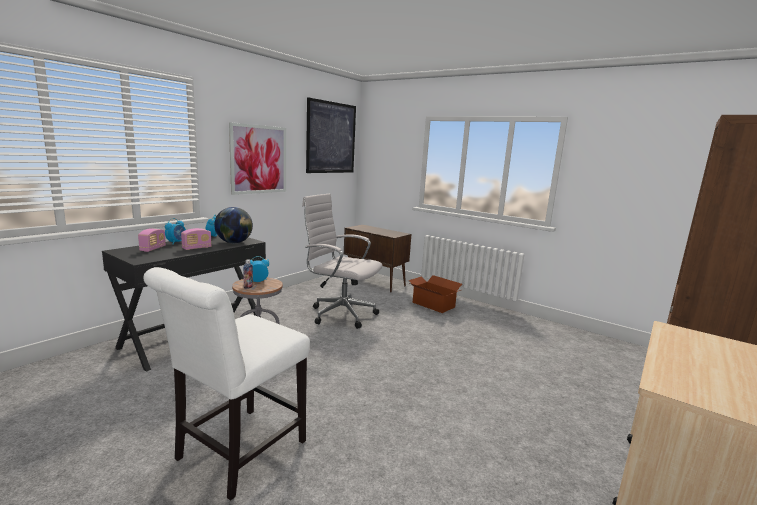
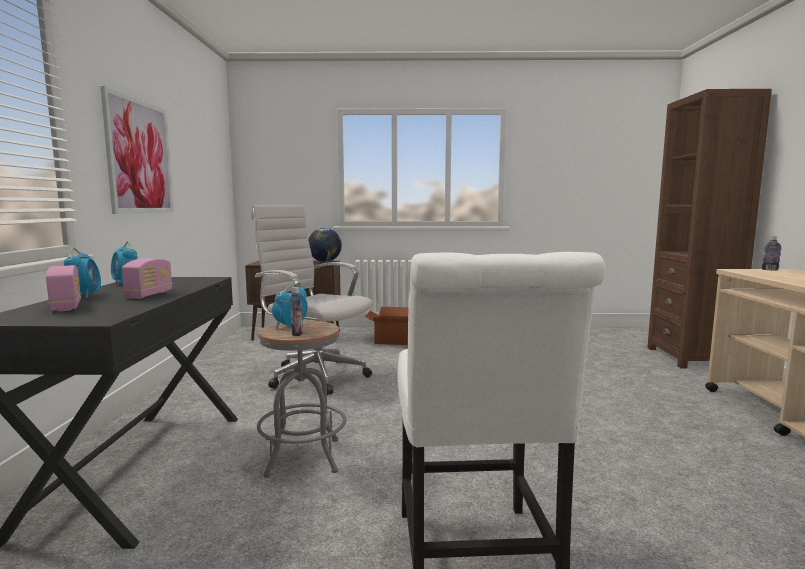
camera: 35 degrees left, 5 degrees down
globe [214,207,253,243] -> globe moved to [308,228,342,262]
white office chair [302,194,383,329] -> white office chair turned 45 degrees clockwise [252,205,373,395]
picture [306,97,356,173] -> none
none -> bottle [762,236,782,271]

